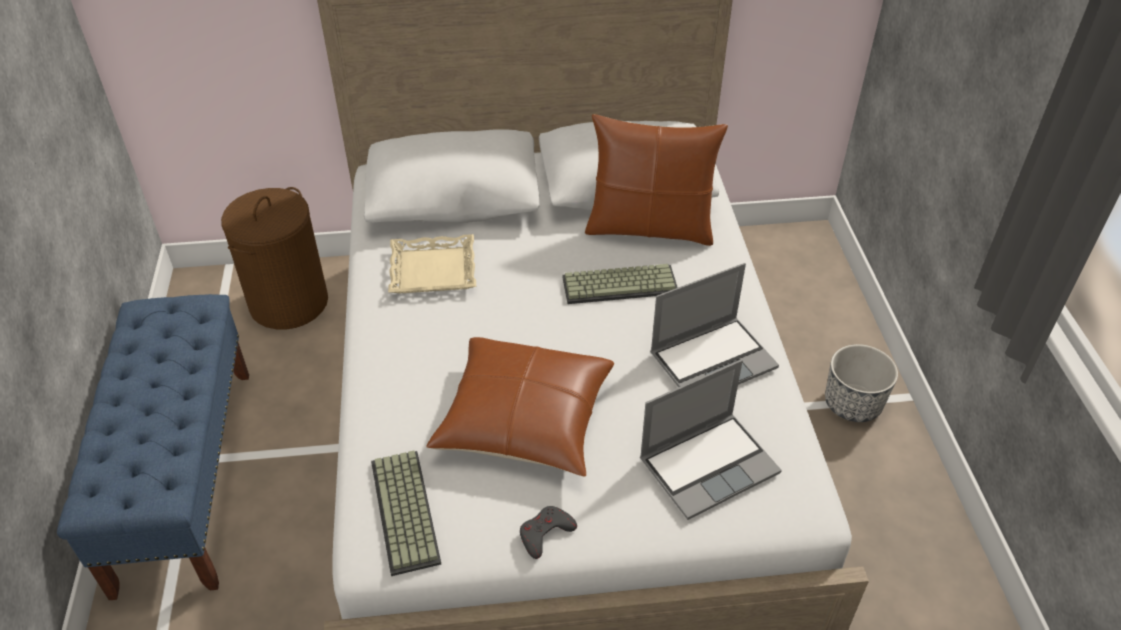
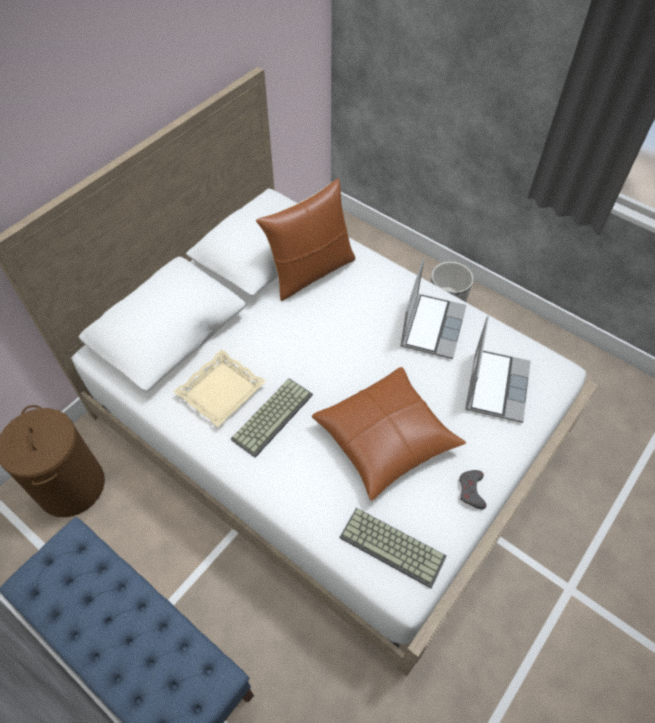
camera: 45 degrees left, 10 degrees up
keyboard [562,264,678,304] -> keyboard moved to [231,378,313,458]

